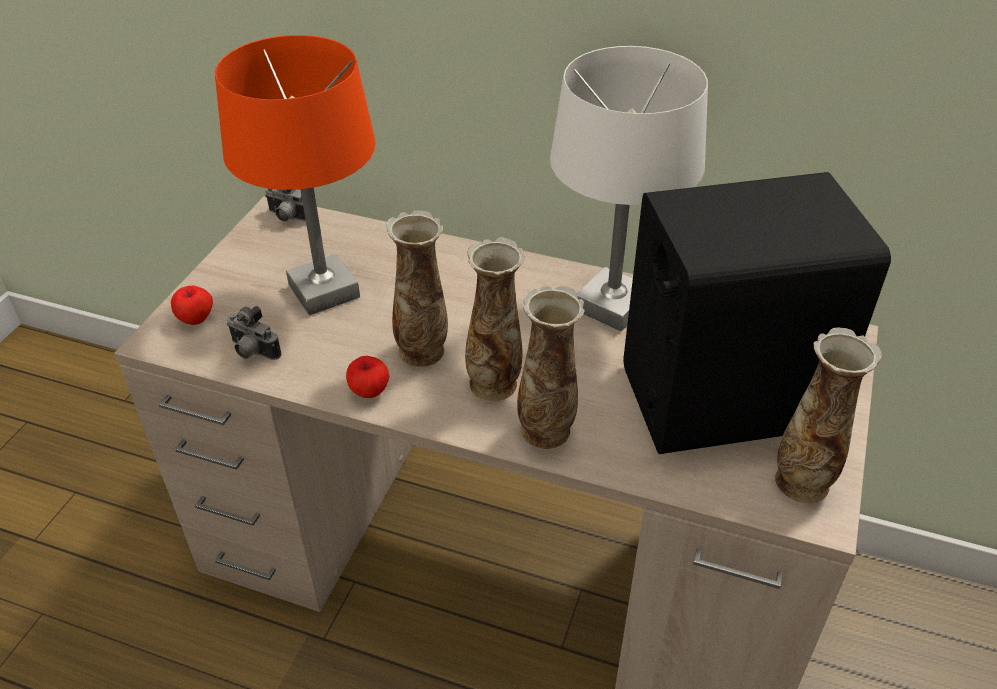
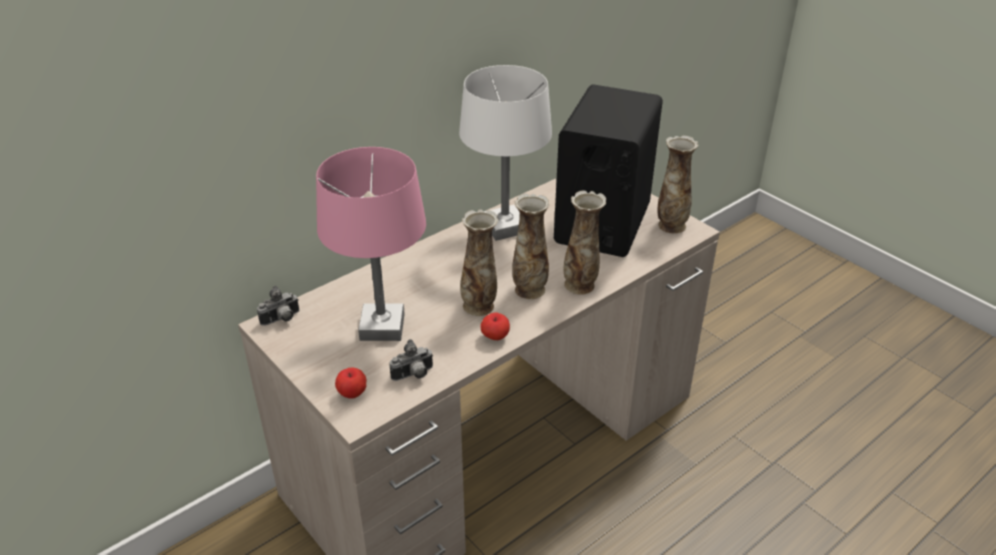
camera: 60 degrees left, 5 degrees down
orange table lamp [215,35,376,315] -> pink table lamp [316,147,426,341]

